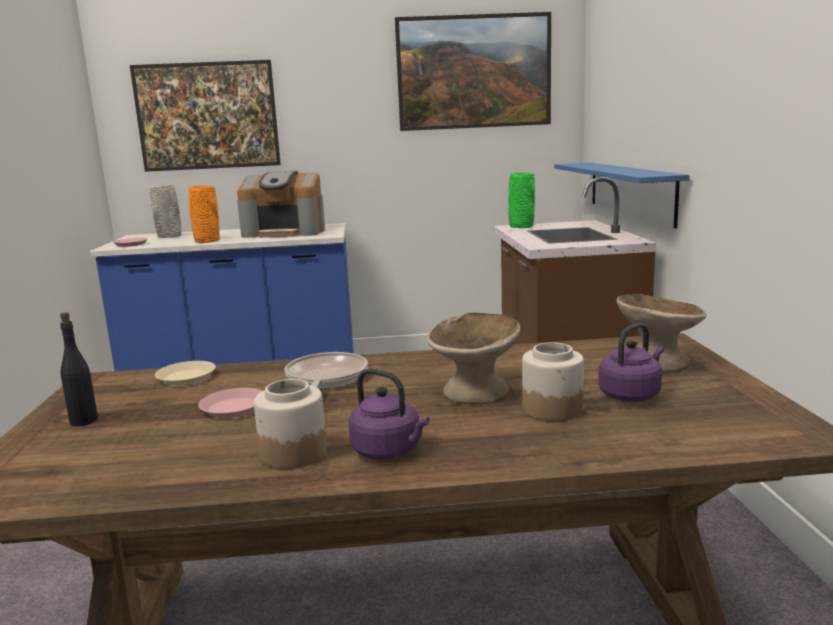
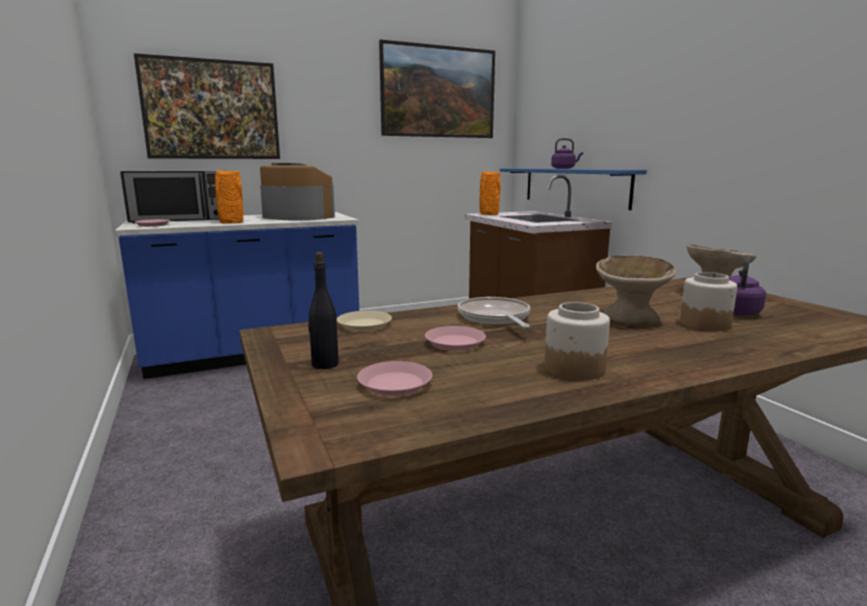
camera: 20 degrees left, 0 degrees up
grey vase [150,185,181,238] -> microwave [120,170,225,223]
coffee machine [237,171,325,238] -> coffee machine turned 135 degrees counterclockwise [260,163,335,221]
purple kettle [349,368,430,460] -> purple kettle moved to [551,138,583,169]
green vase [508,172,535,228] -> orange vase [480,172,501,215]
none -> pink plate [357,361,432,396]

